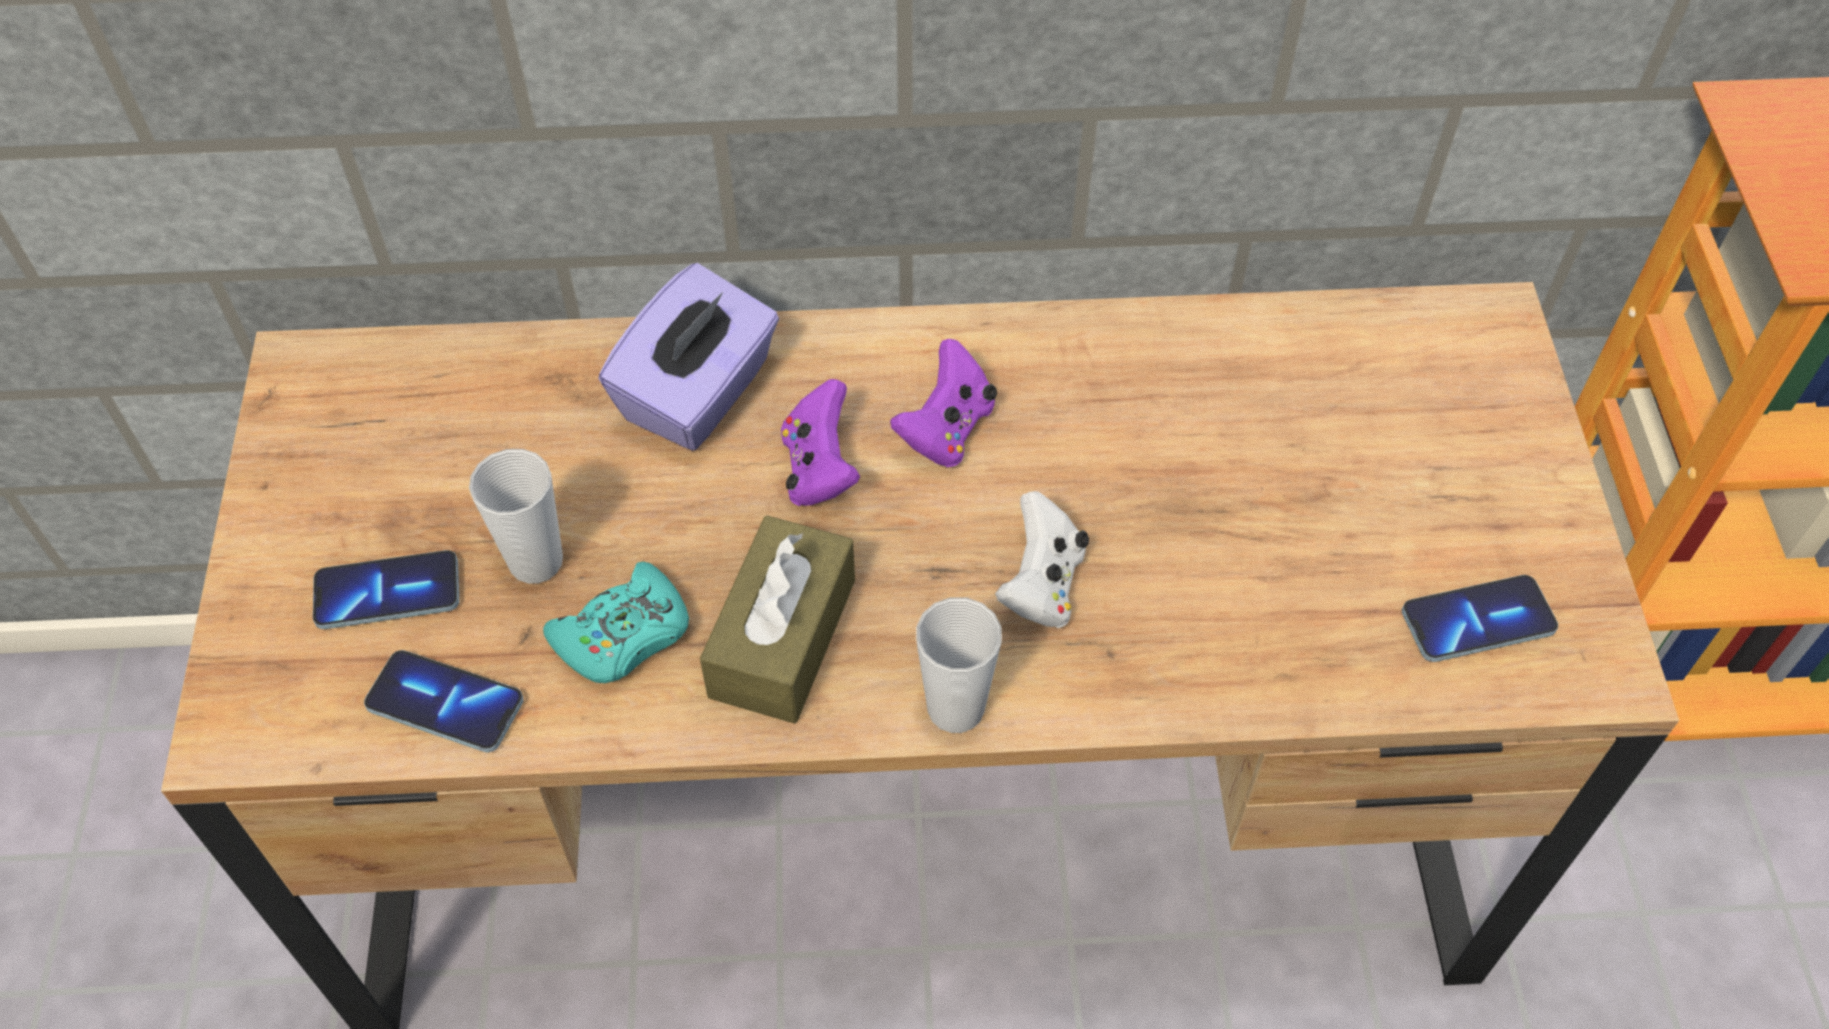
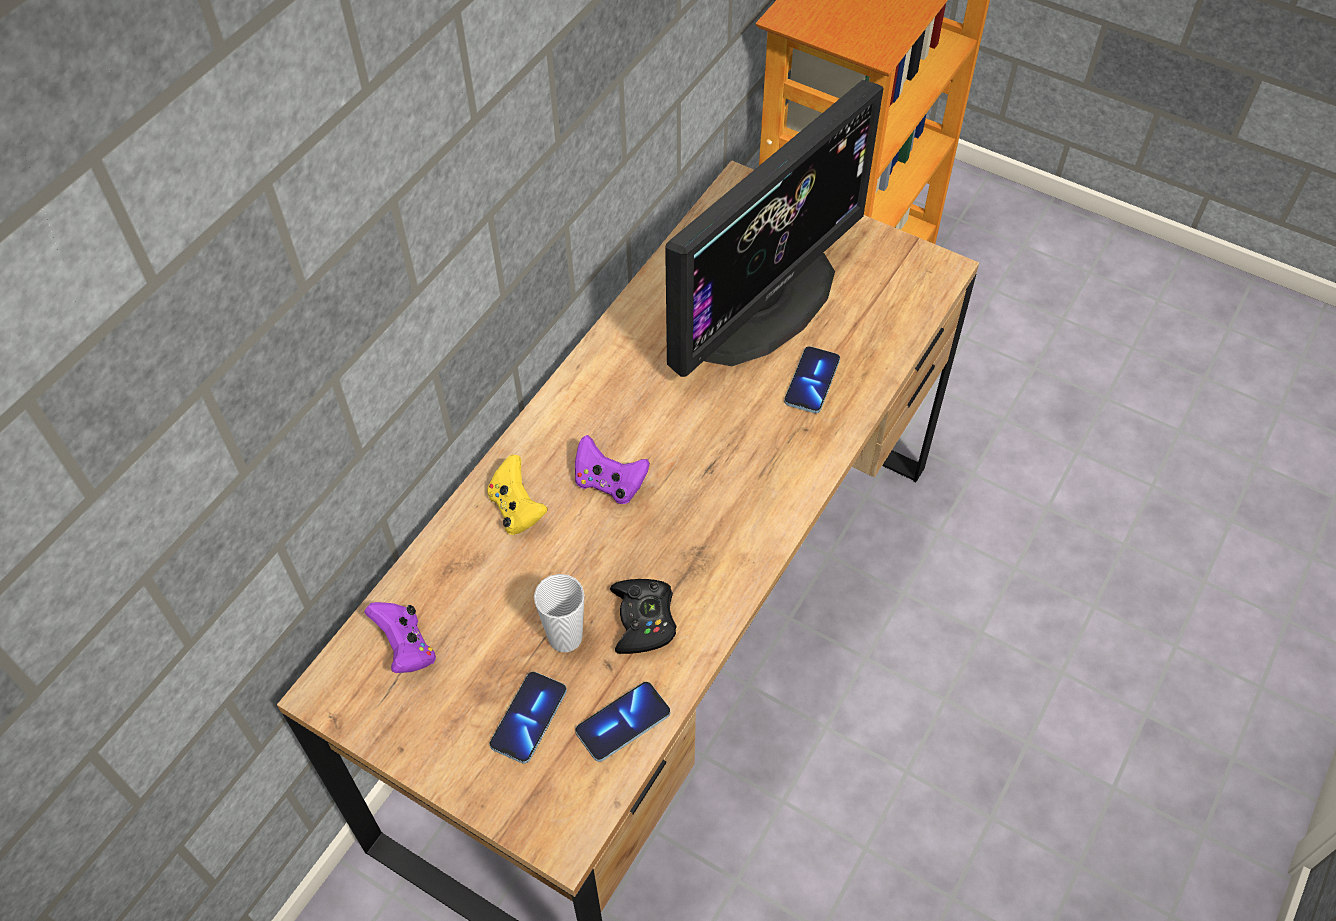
camera: 55 degrees left, 0 degrees up
turquoise game controller [543,562,689,683] -> black game controller [610,579,676,654]
purple tissue box [598,263,779,451] -> yellow game controller [487,455,548,535]
brown tissue box [700,516,855,724] -> none
purple game controller [890,339,997,467] -> purple game controller moved to [365,602,436,673]
cup [916,598,1002,733] -> none
white game controller [995,491,1089,628] -> none
phone [1402,575,1558,662] -> phone moved to [784,346,840,413]
none -> monitor [665,80,884,377]

